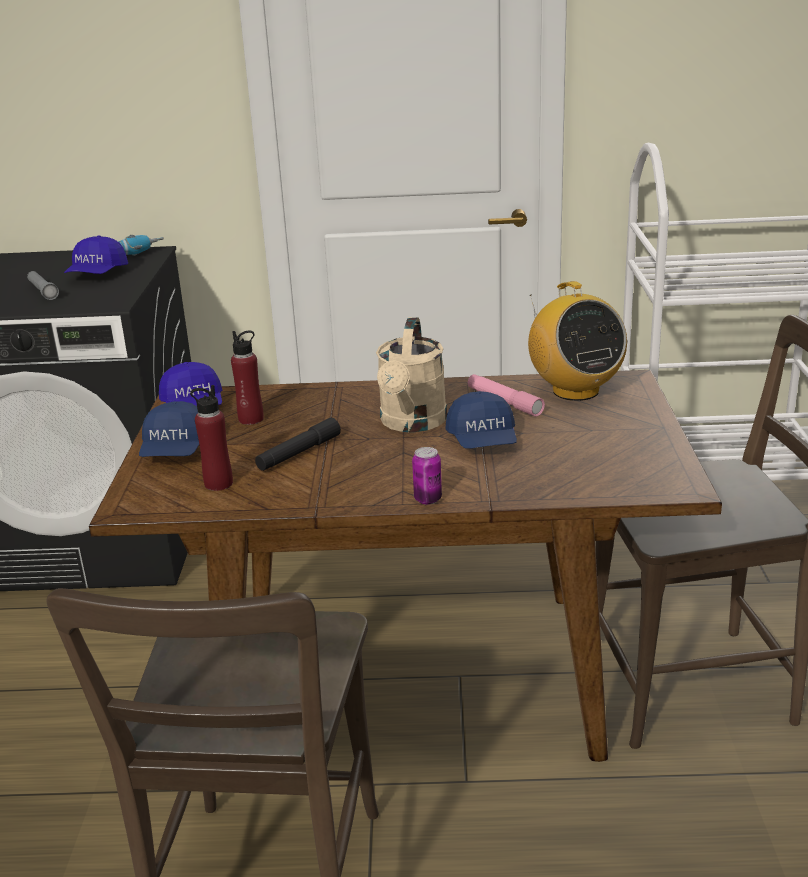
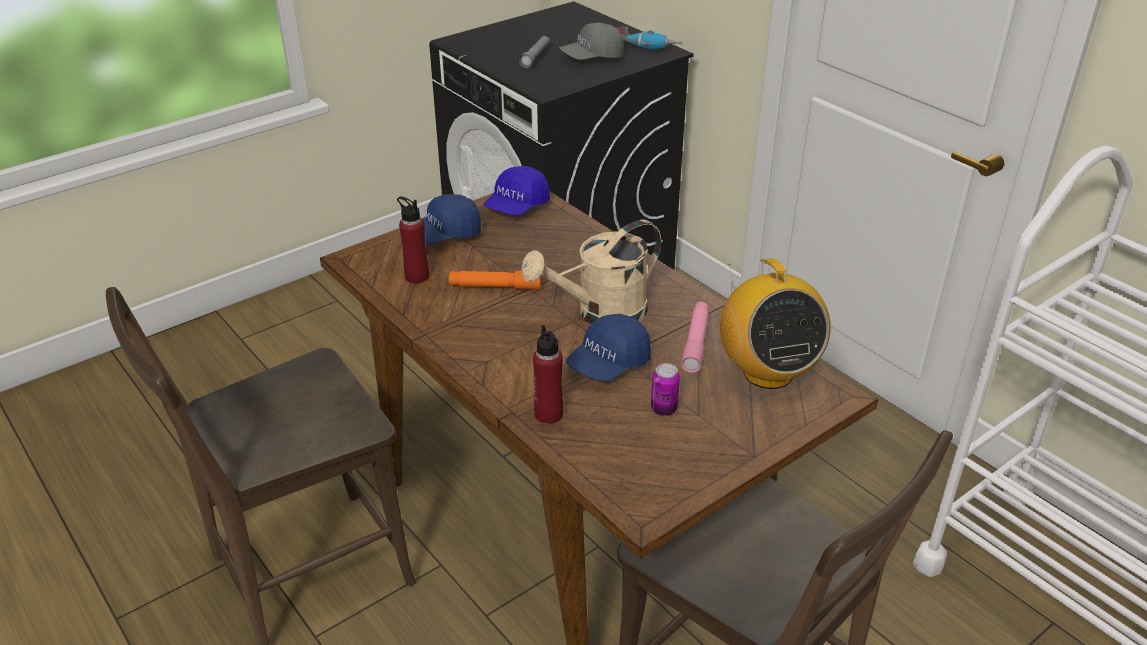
camera: 50 degrees right, 10 degrees up
blue cap [64,235,128,274] -> grey cap [559,23,623,60]
red bottle [231,331,264,425] -> red bottle moved to [533,325,563,424]
black flashlight [255,418,341,471] -> orange flashlight [449,271,541,290]
can [412,447,442,505] -> can moved to [651,363,680,416]
radio [528,281,627,401] -> radio turned 45 degrees counterclockwise [720,258,831,389]

